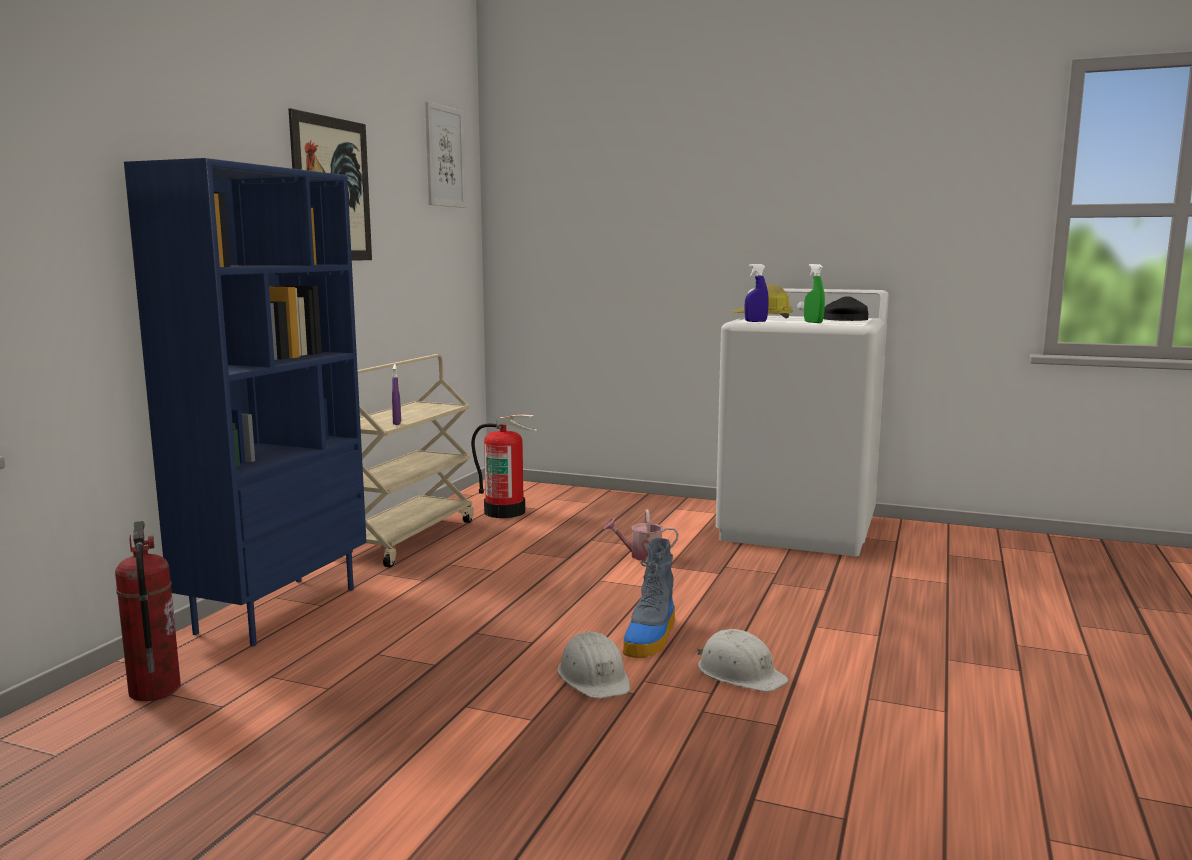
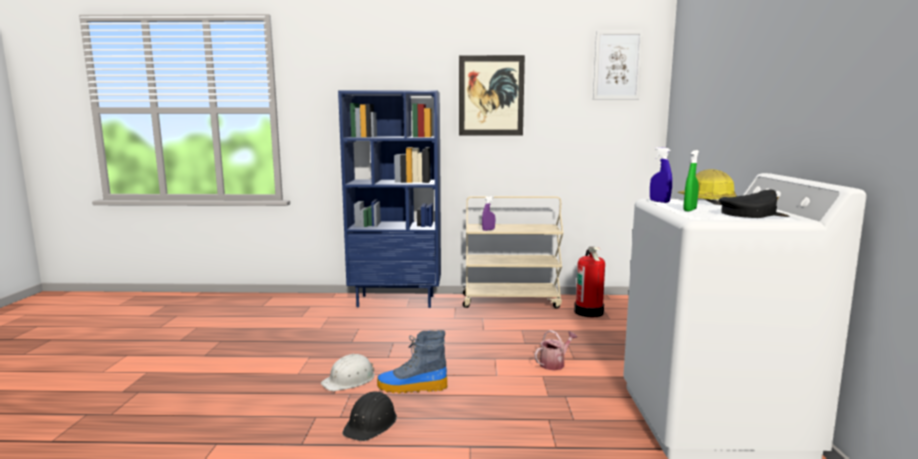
camera: 70 degrees right, 0 degrees up
fire extinguisher [115,521,181,701] -> none
watering can [604,509,679,561] -> watering can turned 75 degrees clockwise [534,330,577,371]
white hard hat [697,629,789,692] -> black hard hat [342,391,397,441]

